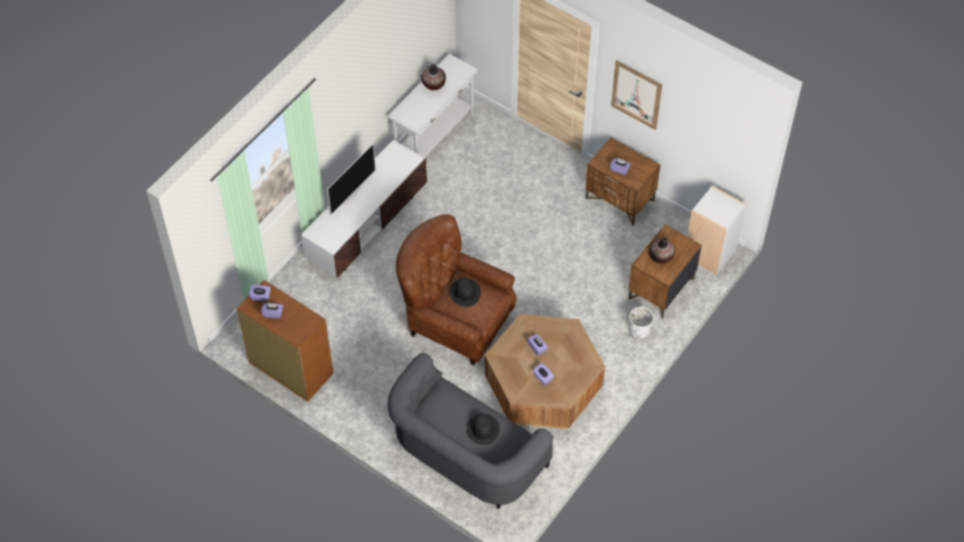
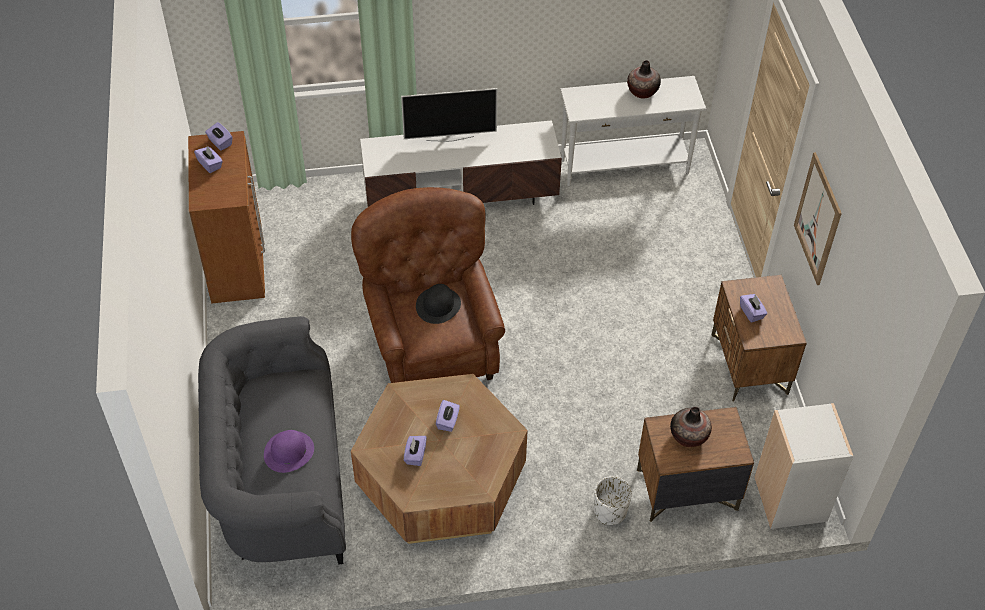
camera: 45 degrees right, 5 degrees down
black hat [467,414,500,445] -> purple hat [264,430,314,473]

